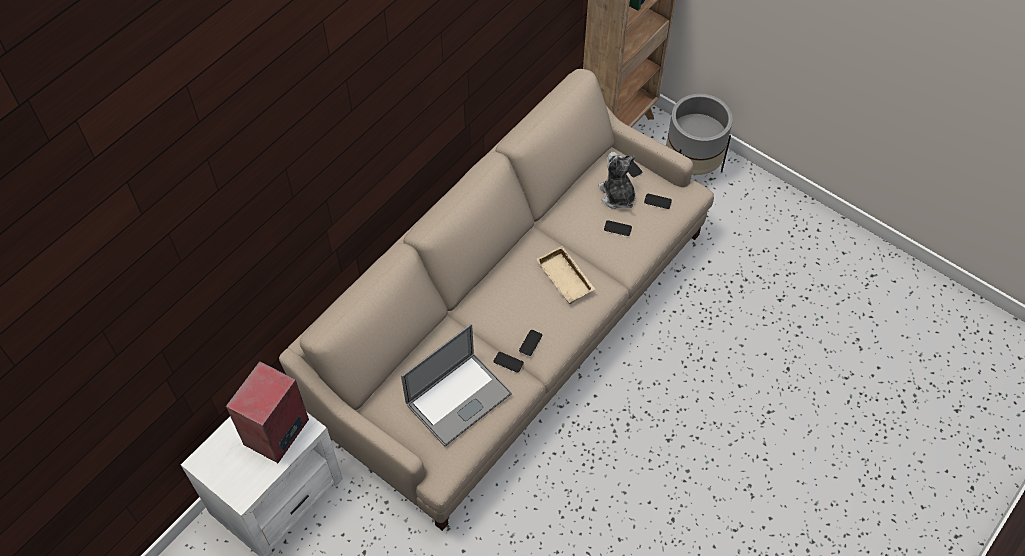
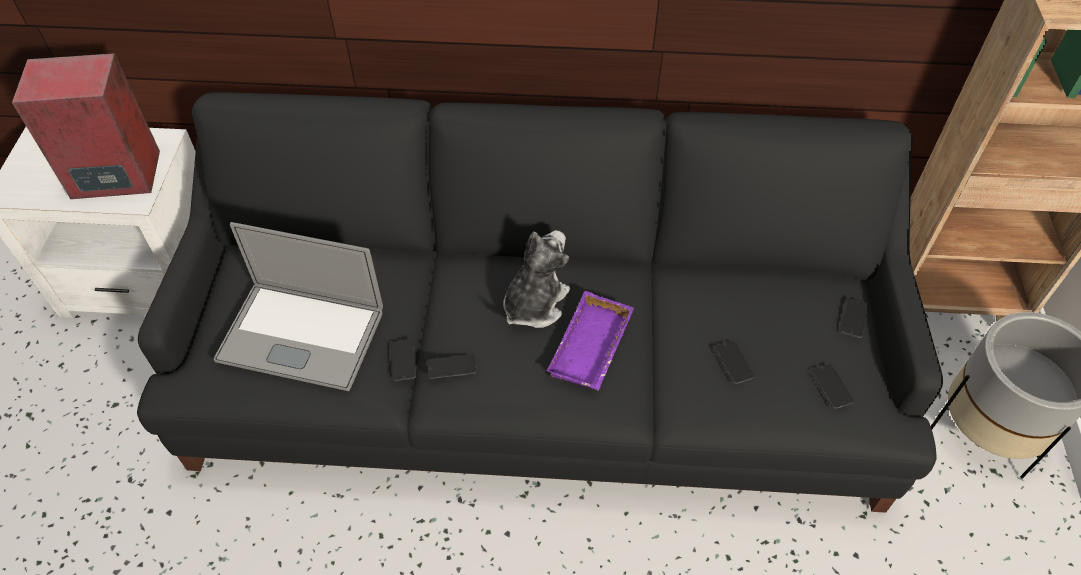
camera: 55 degrees right, 5 degrees down
beige sofa [279,69,714,531] -> black sofa [137,92,943,513]
beige tray [537,246,595,304] -> purple tray [547,291,634,390]
plush toy [598,152,636,209] -> plush toy moved to [503,230,570,328]

